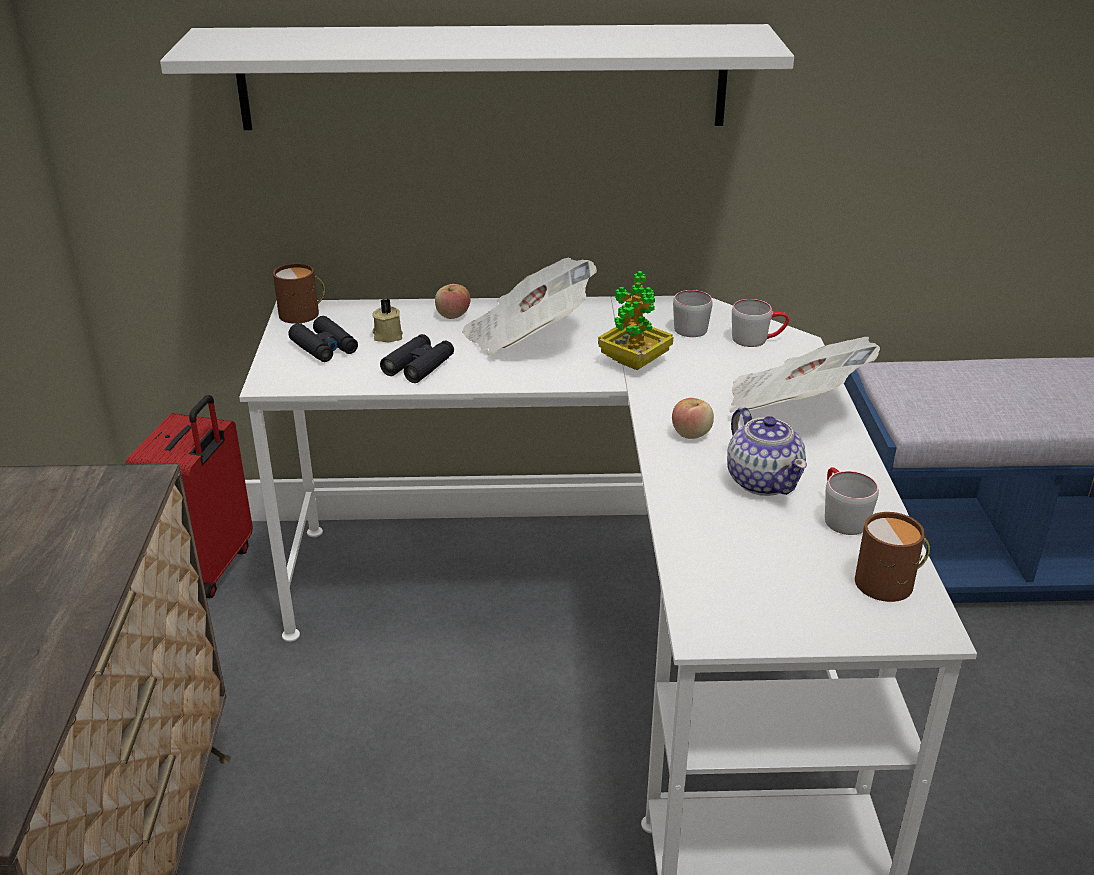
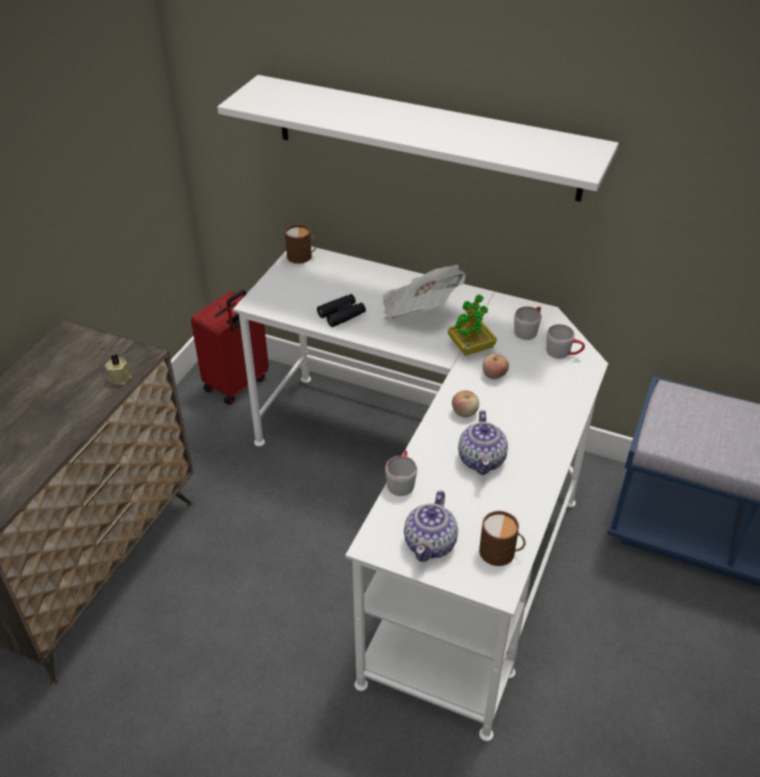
camera: 25 degrees right, 10 degrees up
black binoculars [288,316,358,362] -> none
beige candle [372,299,403,342] -> beige candle moved to [105,354,132,385]
apple [435,284,471,319] -> apple moved to [483,353,509,379]
newspaper [730,337,880,413] -> none
grey mug [825,467,879,535] -> grey mug moved to [385,450,417,496]
none -> teapot [404,490,458,562]

